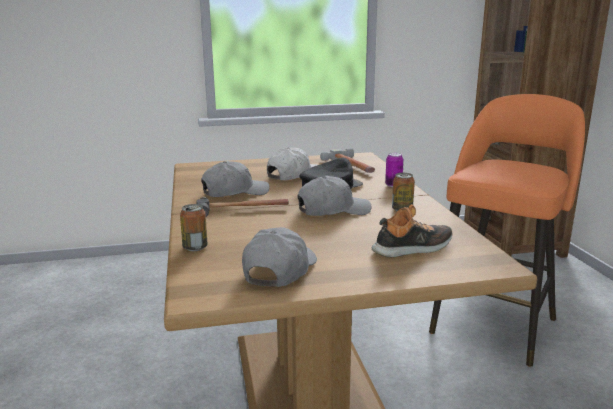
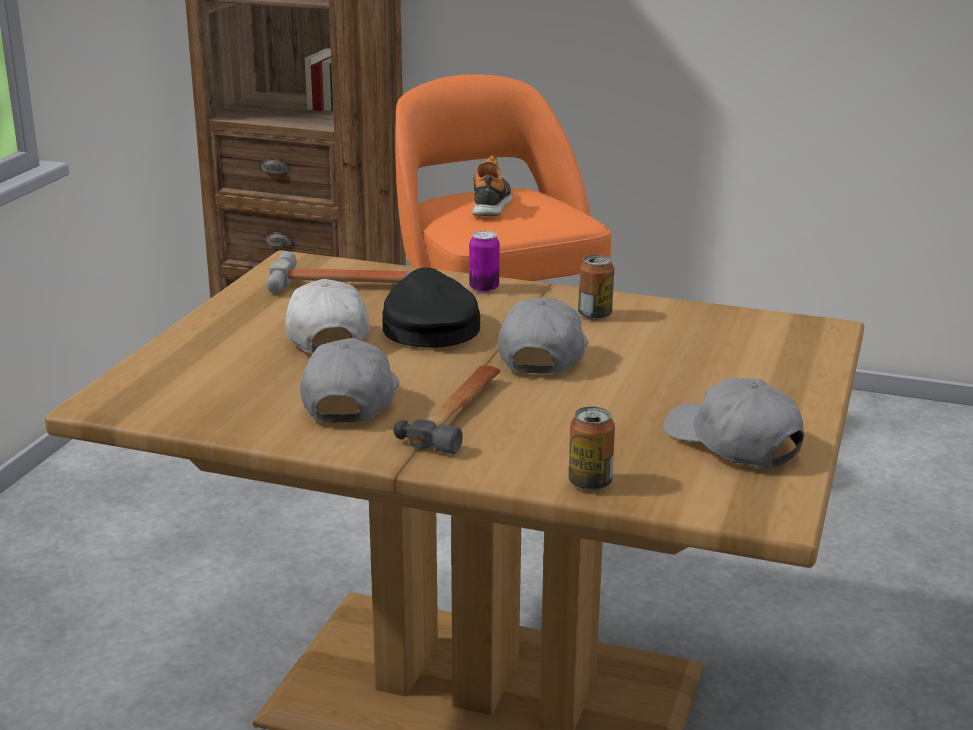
camera: 60 degrees left, 5 degrees up
shoe [372,204,452,257] -> shoe moved to [472,156,513,216]

